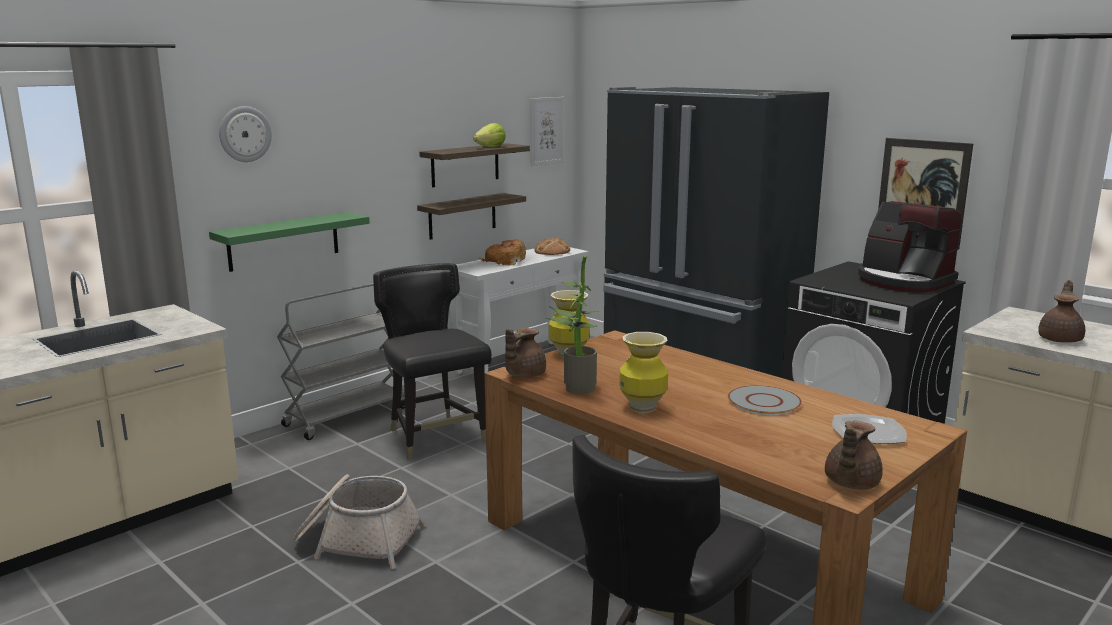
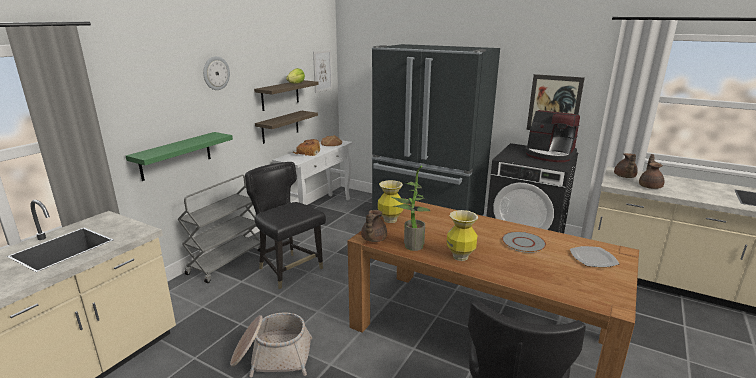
camera: 15 degrees left, 5 degrees up
wall clock [219,106,272,162] -> wall clock moved to [203,56,230,90]
brown teapot [825,421,883,490] -> brown teapot moved to [614,153,638,178]

